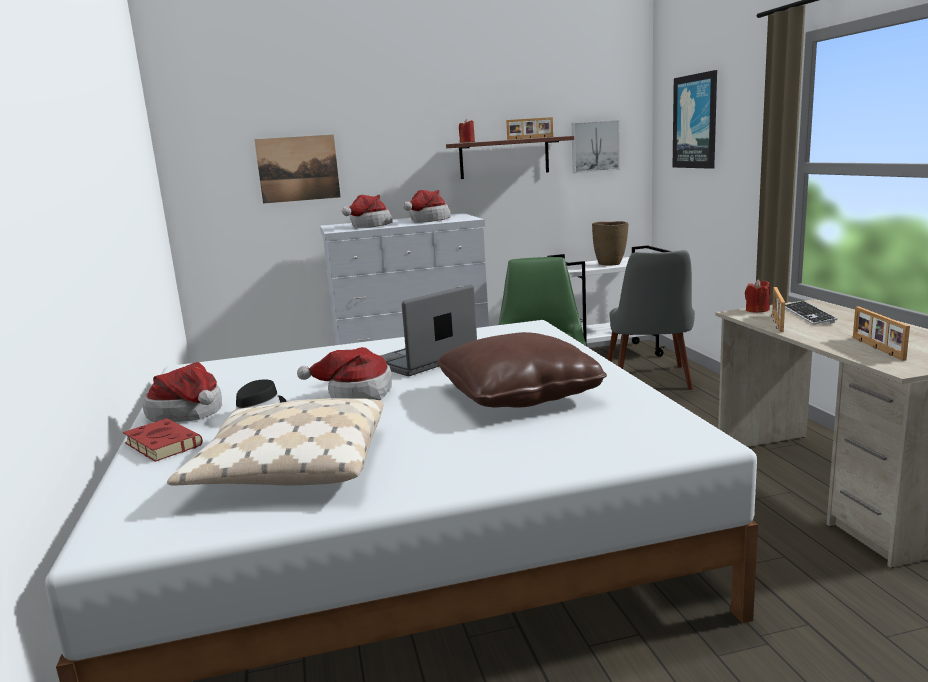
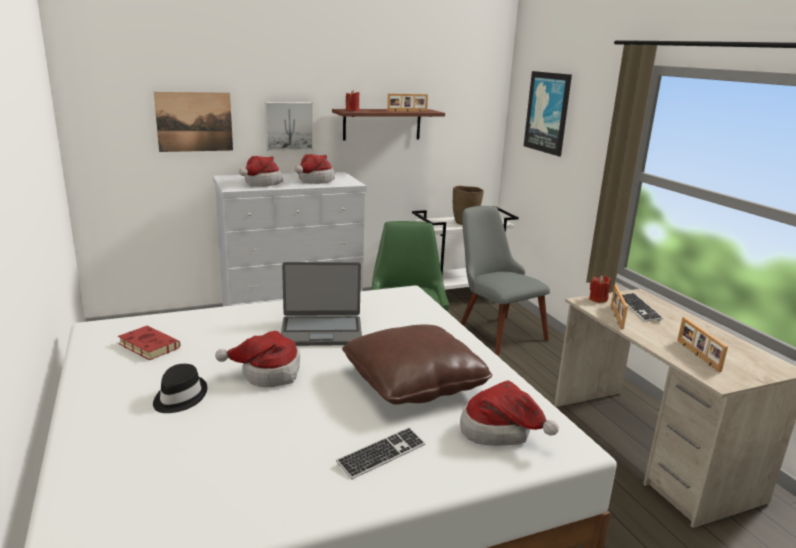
camera: 10 degrees left, 5 degrees up
red book [123,418,203,462] -> red book moved to [118,326,180,360]
hat [143,362,222,422] -> hat moved to [460,380,559,446]
beige pillow [167,398,384,485] -> none
laptop [380,285,477,376] -> laptop turned 135 degrees counterclockwise [281,262,362,346]
picture [572,120,620,173] -> picture moved to [265,102,313,151]
grey chair [608,250,695,390] -> grey chair turned 150 degrees clockwise [461,206,550,355]
none -> keyboard [336,427,425,479]

